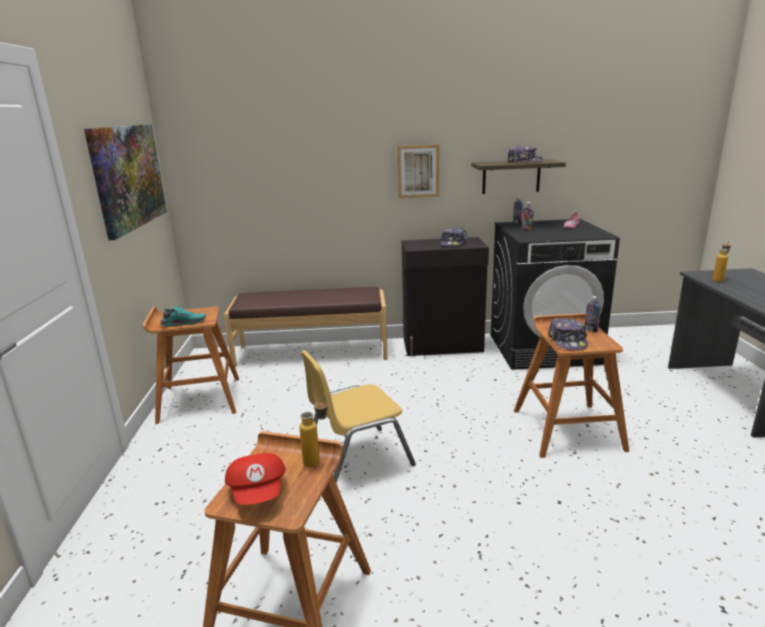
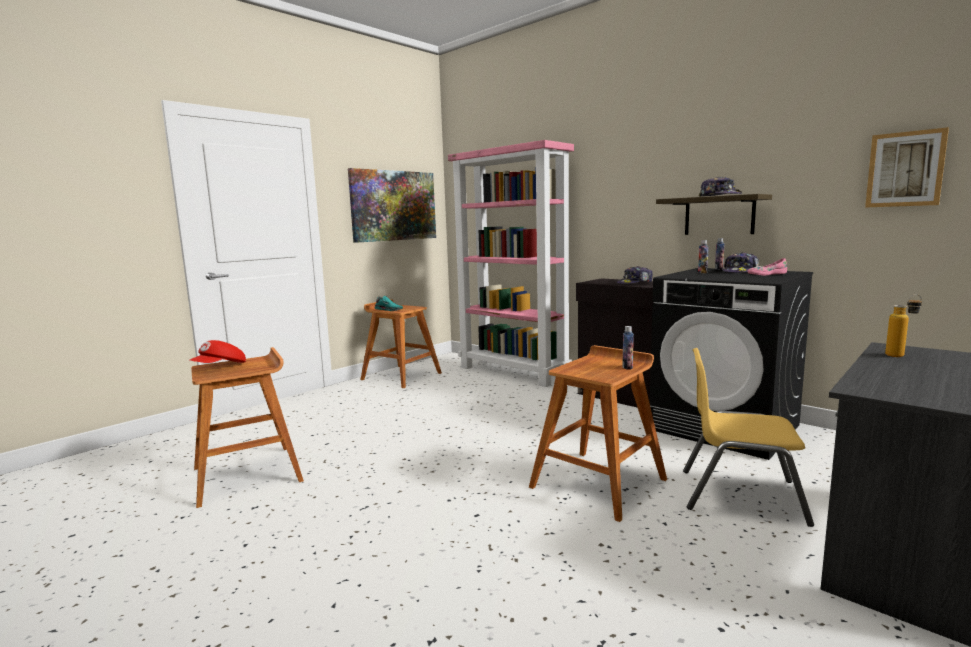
camera: 45 degrees right, 10 degrees down
brown bench [224,287,388,368] -> pink bookcase [448,140,574,387]
bottle [299,398,328,467] -> none
yellow chair [300,350,416,483] -> yellow chair moved to [683,348,814,527]
picture [397,144,439,198] -> picture moved to [865,127,949,207]
cap [548,318,588,350] -> cap moved to [723,252,759,273]

